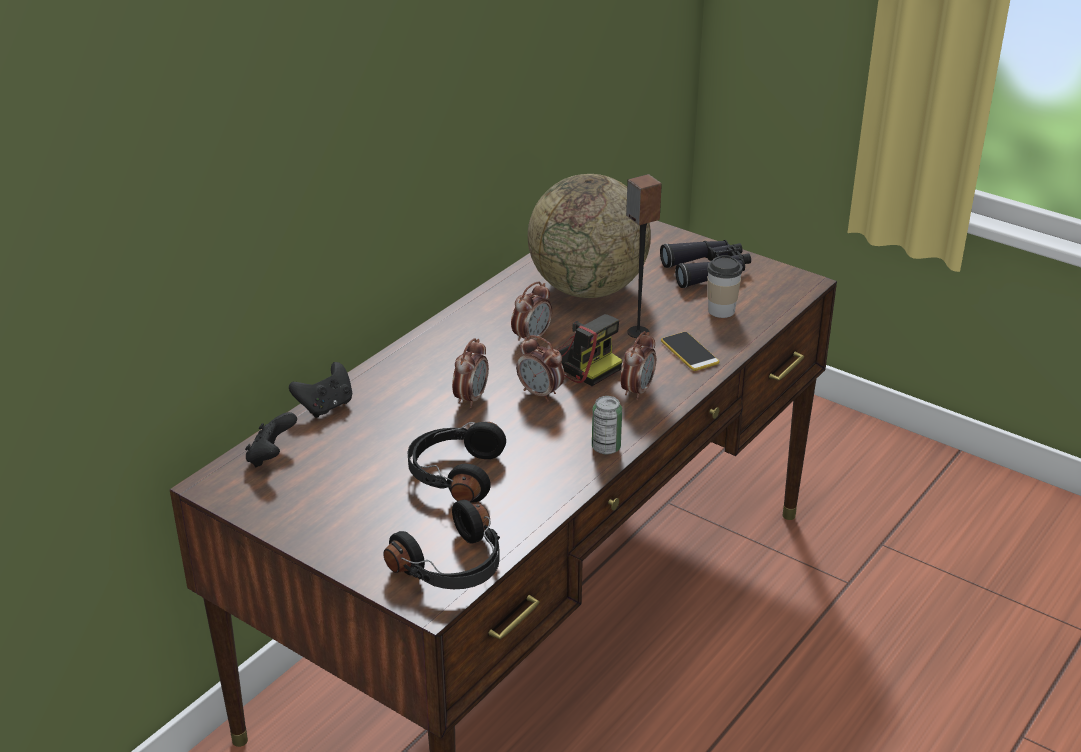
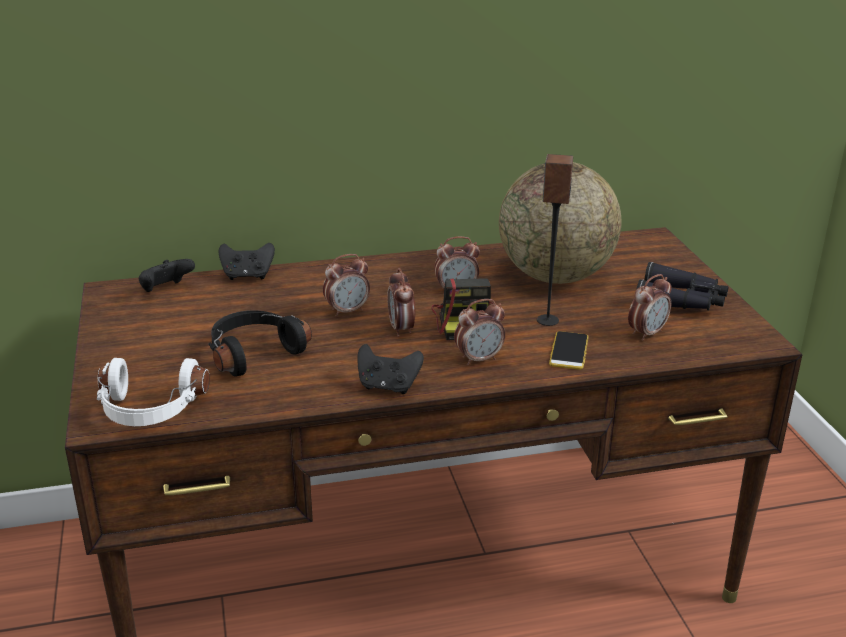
camera: 40 degrees right, 5 degrees down
black headphones [383,500,500,589] -> white headphones [97,358,210,426]
can [592,396,622,454] -> black game controller [357,344,424,394]
cup [707,255,743,318] -> alarm clock [628,274,672,341]

